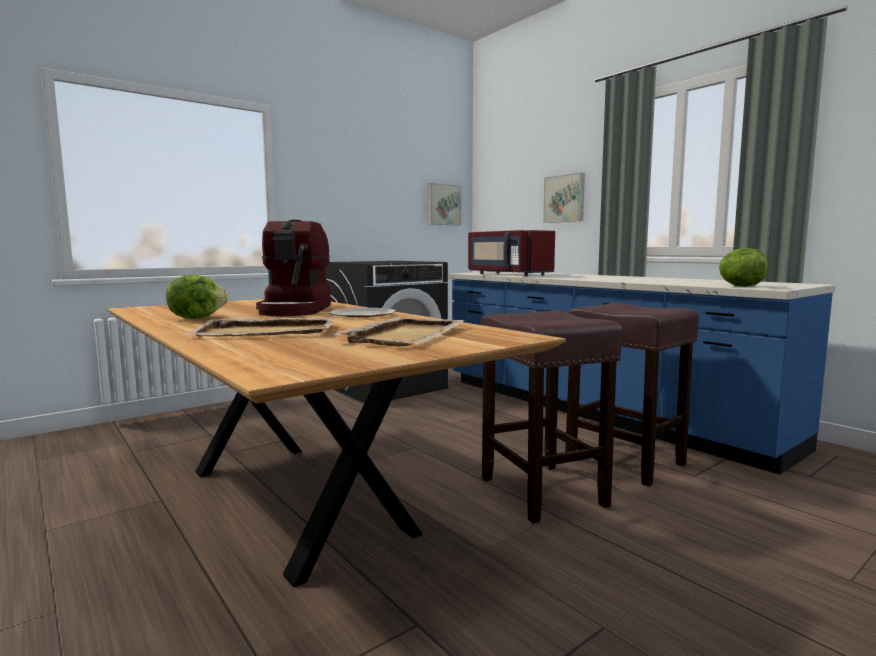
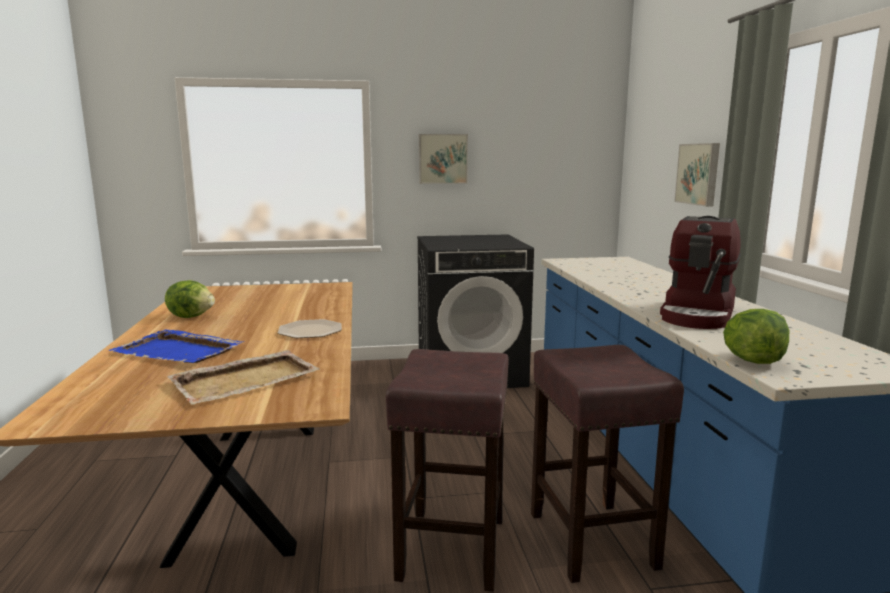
camera: 30 degrees right, 5 degrees up
beige tray [184,317,335,337] -> blue tray [108,329,245,363]
coffee machine [256,220,331,316] -> coffee machine moved to [660,216,741,329]
picture [428,183,462,225] -> picture moved to [419,134,468,184]
red microwave [468,230,555,276] -> none

